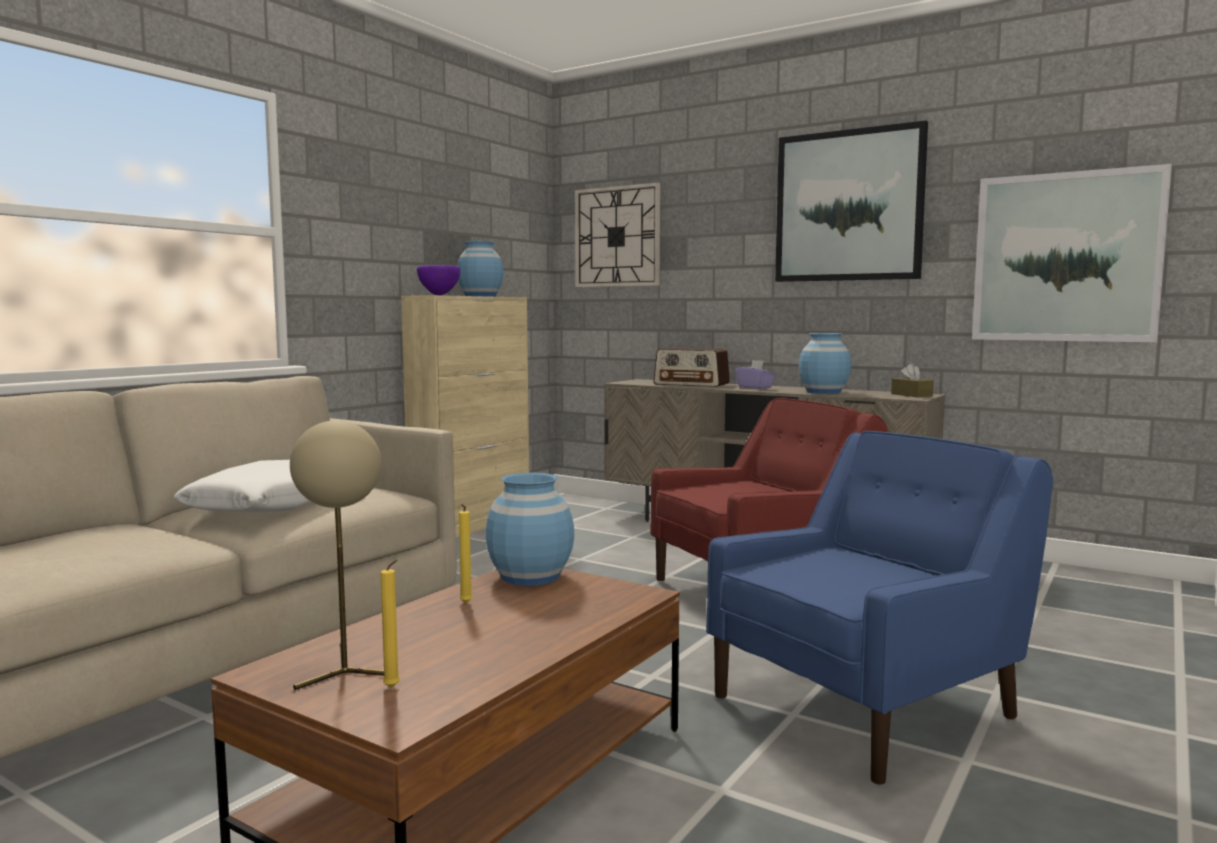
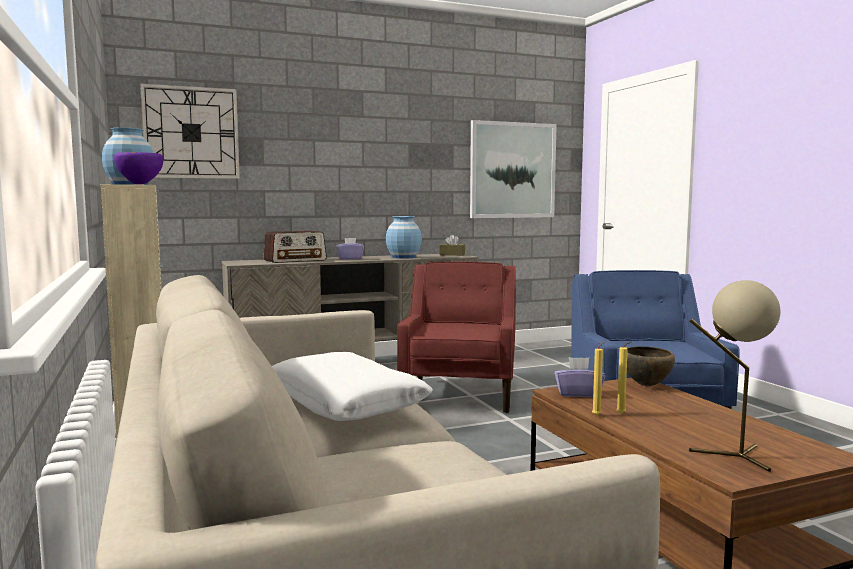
camera: 55 degrees left, 0 degrees up
yellow candle [381,560,400,688] -> yellow candle moved to [592,341,606,416]
blue vase [486,472,574,586] -> purple tissue box [554,357,605,397]
picture [775,121,928,282] -> none
none -> brown bowl [627,346,675,387]

